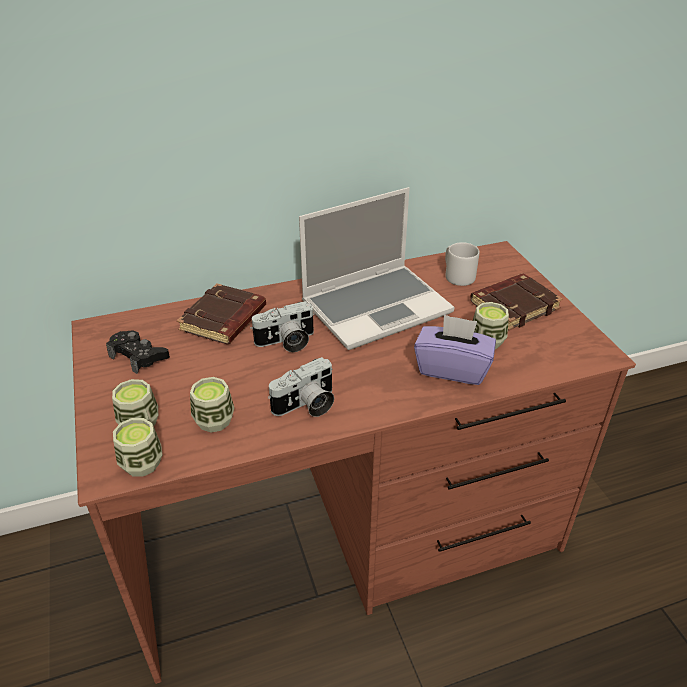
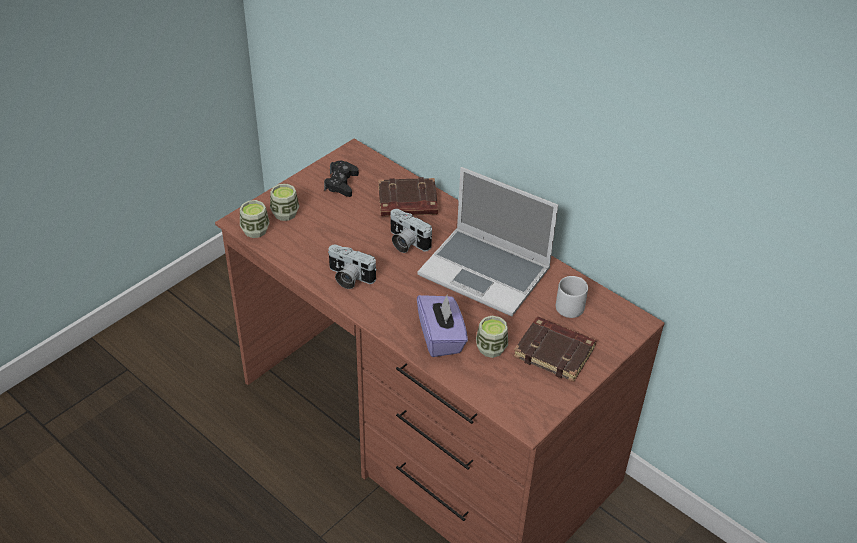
camera: 60 degrees right, 5 degrees up
cup [190,377,234,432] -> none

